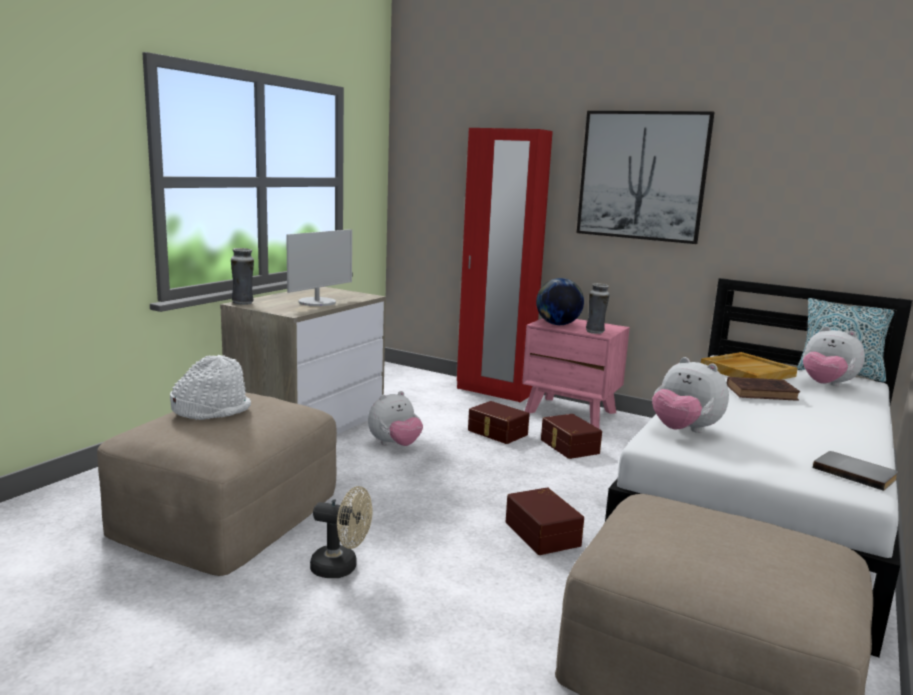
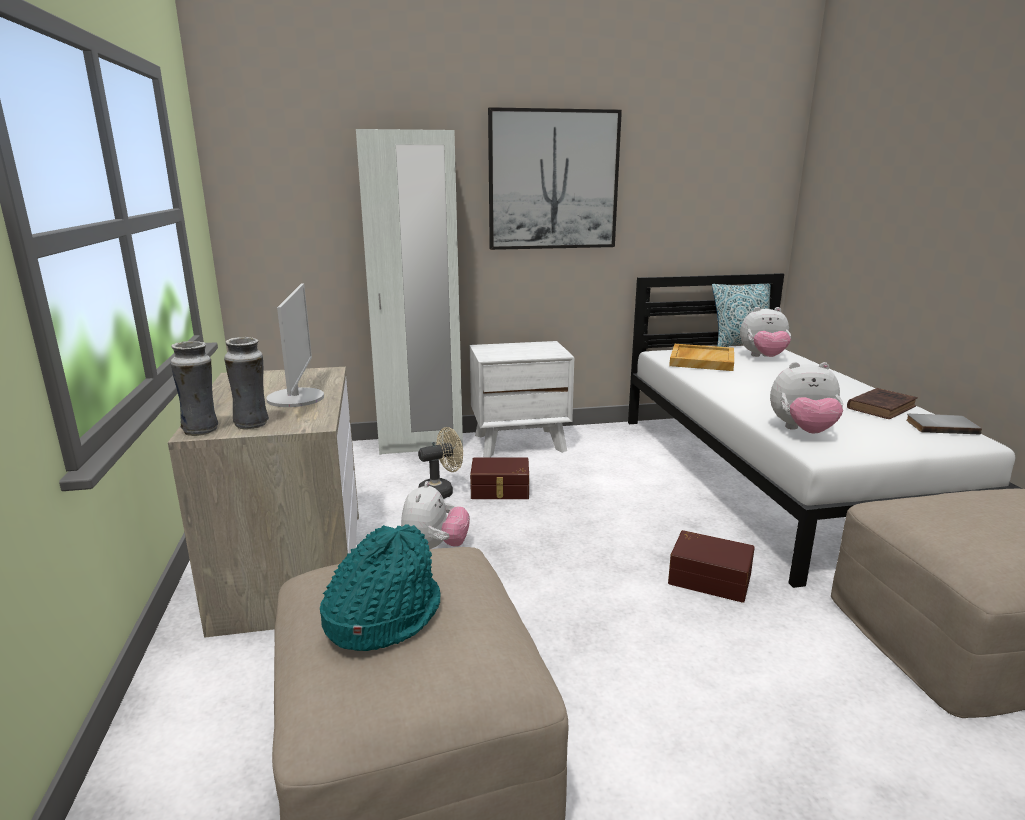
camera: 40 degrees left, 5 degrees up
white hat [170,355,251,420] -> turquoise hat [320,524,440,651]
beige fan [310,486,373,578] -> beige fan moved to [418,427,463,499]
red wardrobe [457,128,553,402] -> white wardrobe [356,129,463,455]
pink nightstand [522,318,630,429] -> white nightstand [470,341,574,458]
globe [536,278,584,325] -> none
brown storage box [541,414,602,459] -> none
vase [586,283,609,334] -> vase moved to [224,337,269,429]
brown book [727,377,800,401] -> brown book moved to [847,388,918,419]

